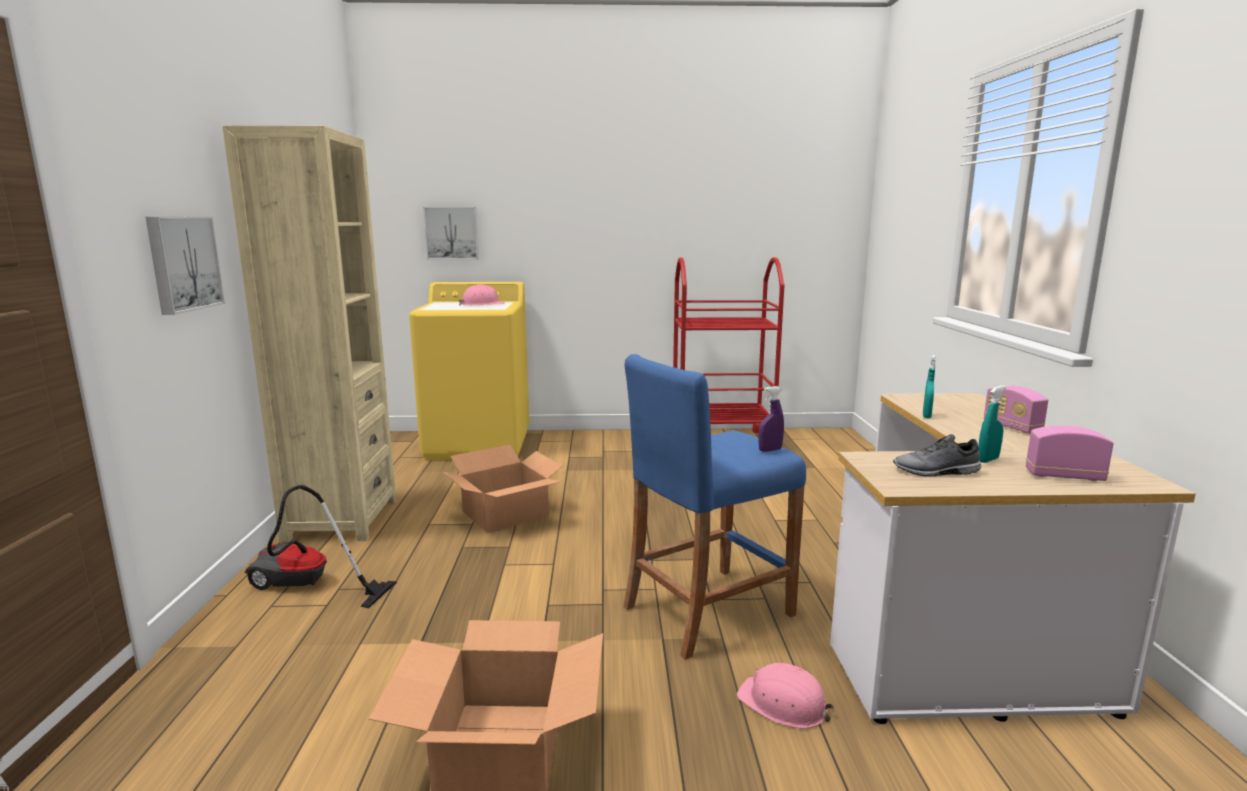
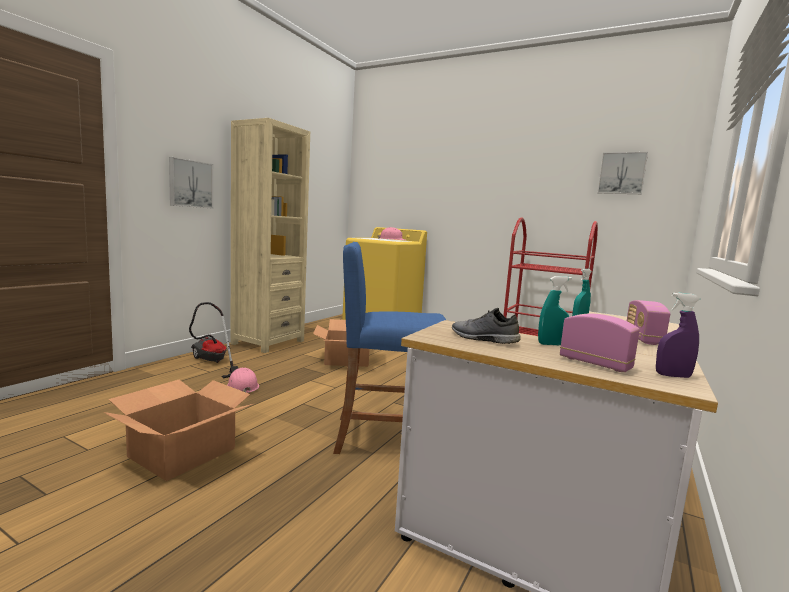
camera: 30 degrees right, 5 degrees down
picture [423,207,479,260] -> picture moved to [597,152,648,194]
pink hard hat [737,663,835,729] -> pink hard hat moved to [227,368,259,393]
purple spray bottle [758,386,784,452] -> purple spray bottle moved to [656,292,700,378]

